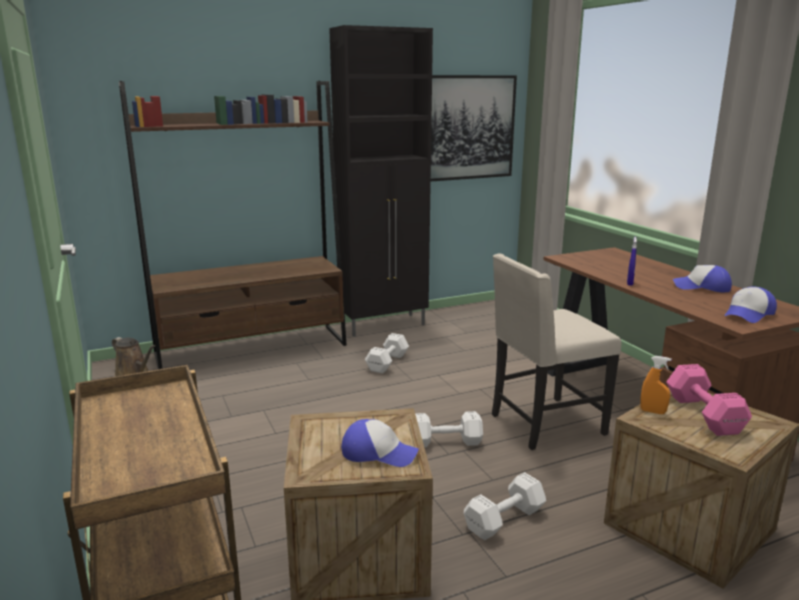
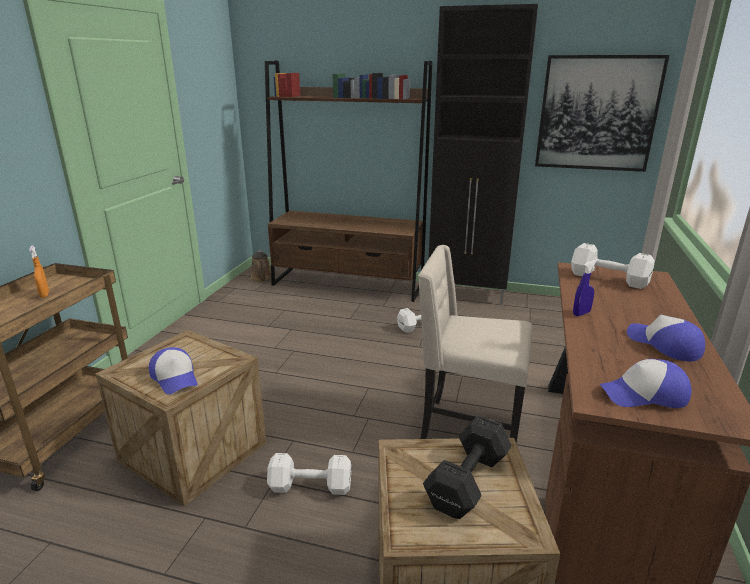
camera: 40 degrees right, 5 degrees up
white dumbbell [415,411,483,447] -> white dumbbell moved to [571,243,655,289]
orange spray bottle [640,356,672,414] -> orange spray bottle moved to [29,246,49,298]
pink dumbbell [666,364,752,436] -> black dumbbell [423,415,512,519]

